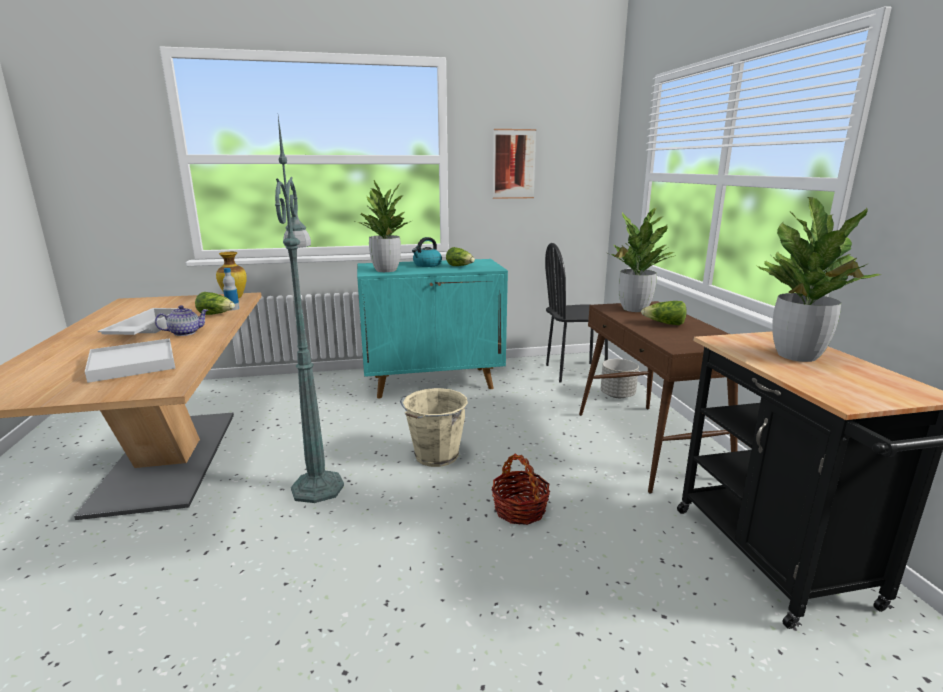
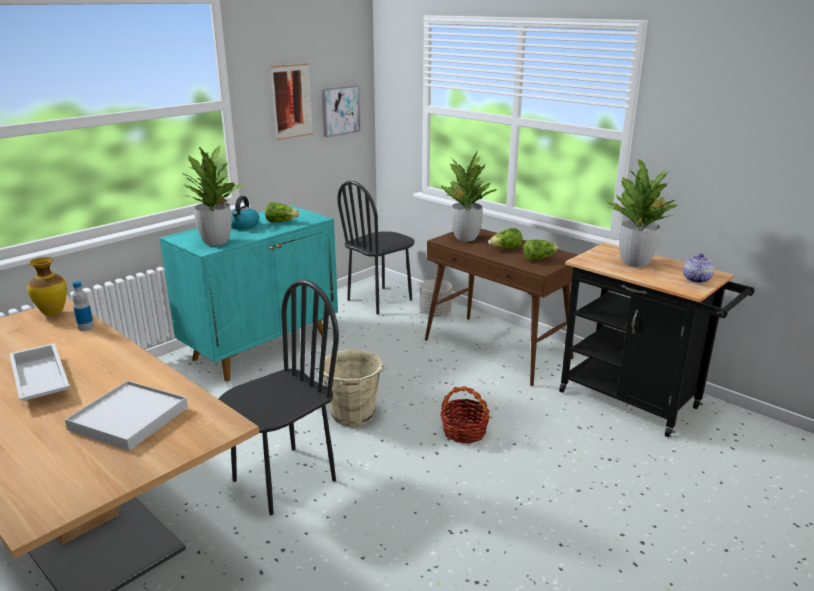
camera: 35 degrees left, 5 degrees up
teapot [155,305,208,336] -> teapot moved to [683,253,714,283]
lettuce [195,292,235,315] -> lettuce moved to [523,239,559,261]
green floor lamp [275,117,344,503] -> black chair [219,280,339,515]
none -> picture [322,86,360,137]

